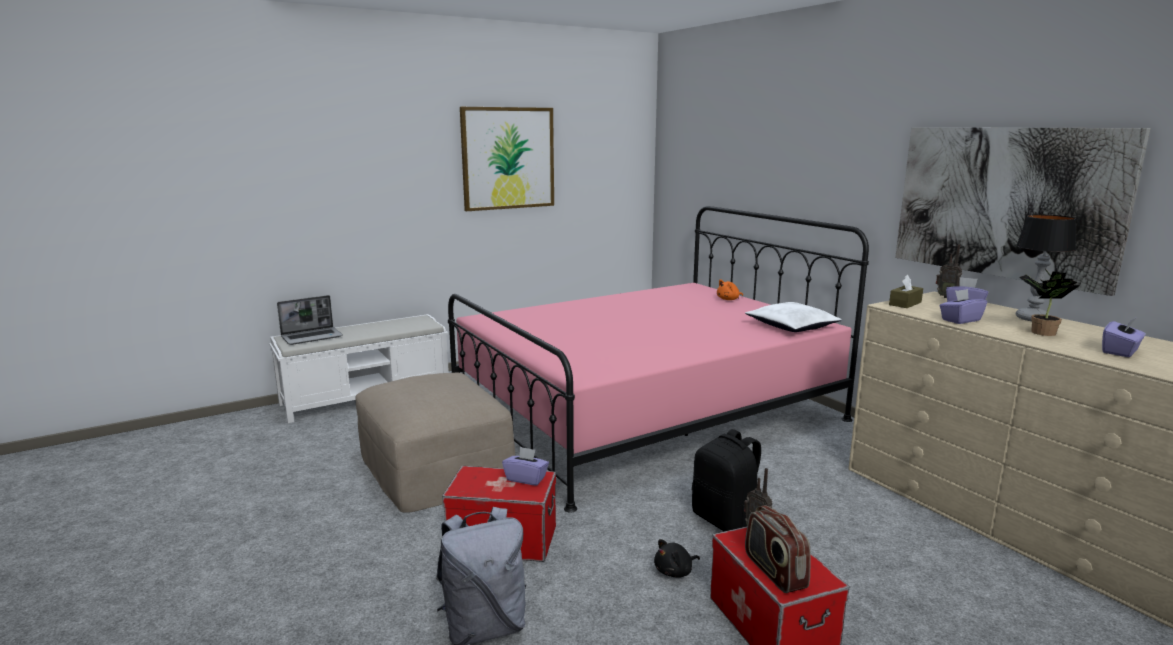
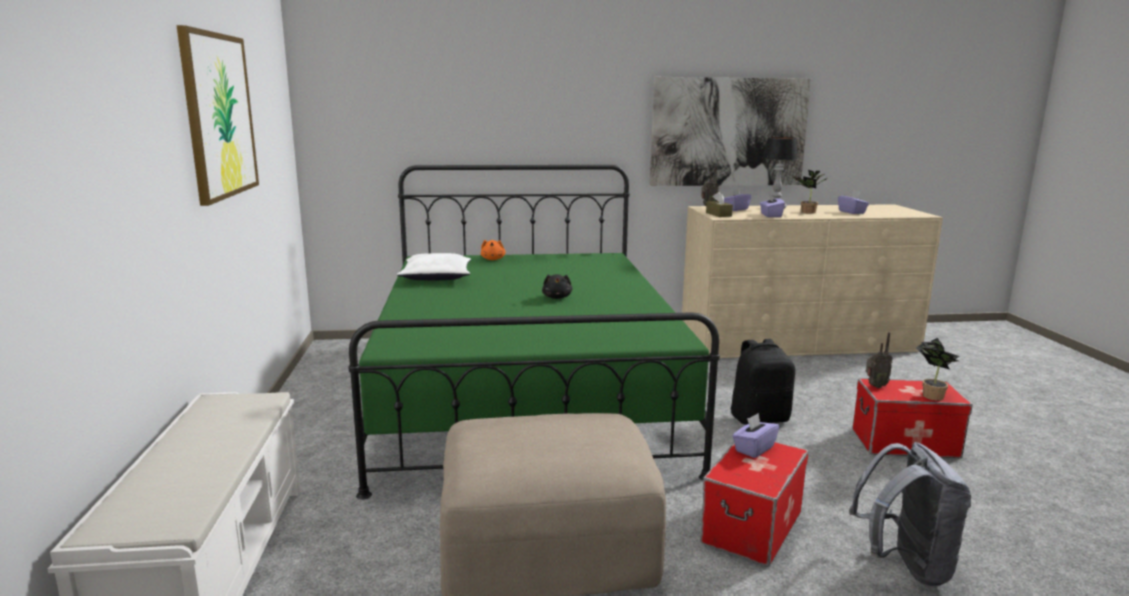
camera: 65 degrees left, 0 degrees up
laptop [277,295,343,345] -> none
pink bed [448,206,869,513] -> green bed [348,165,720,500]
black plush toy [654,539,700,578] -> black plush toy moved to [542,274,572,299]
white pillow [745,302,842,332] -> white pillow moved to [396,253,471,280]
radio [745,505,811,593] -> potted plant [916,338,959,400]

